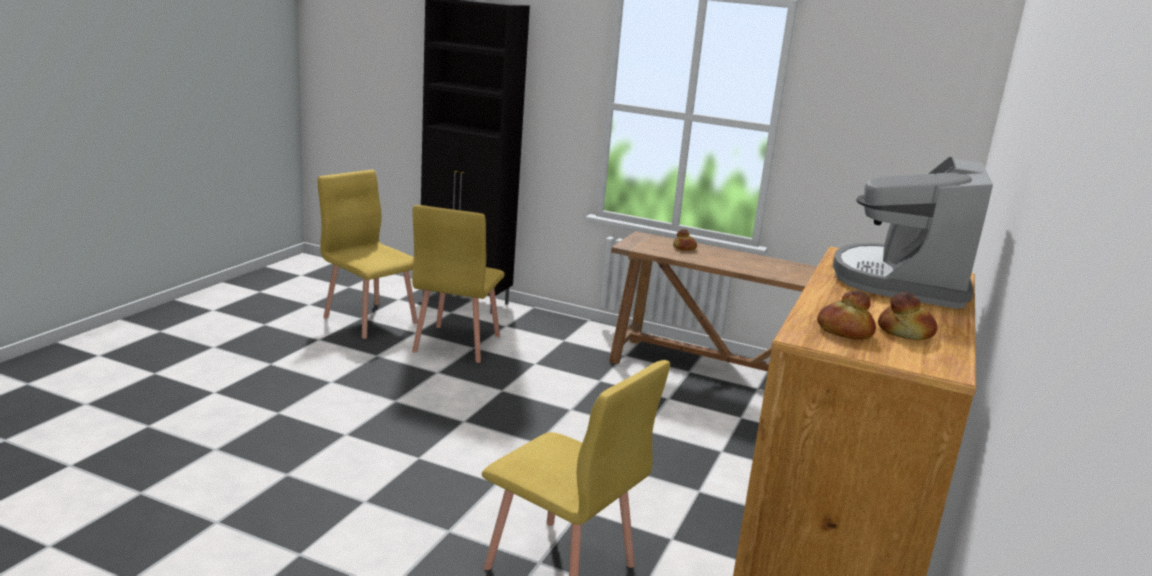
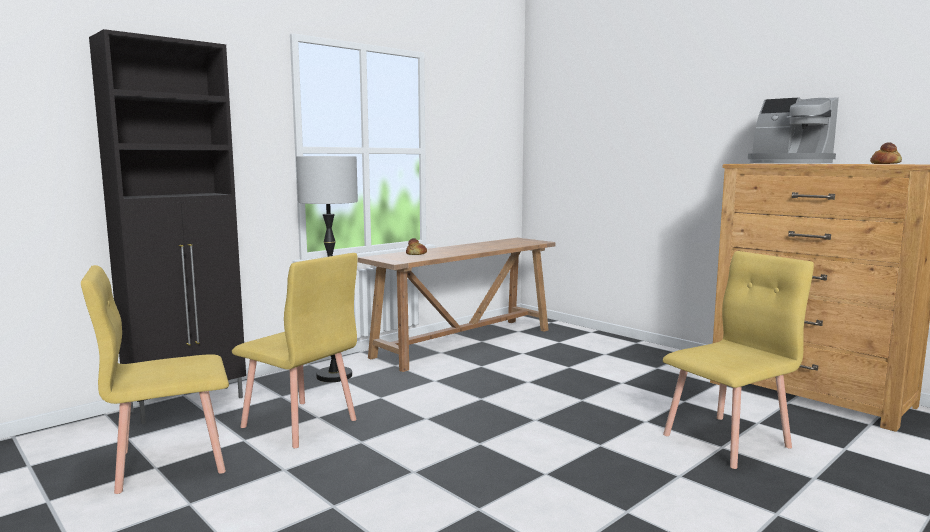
camera: 65 degrees left, 10 degrees down
bread [817,290,876,340] -> none
none -> floor lamp [296,156,358,382]

